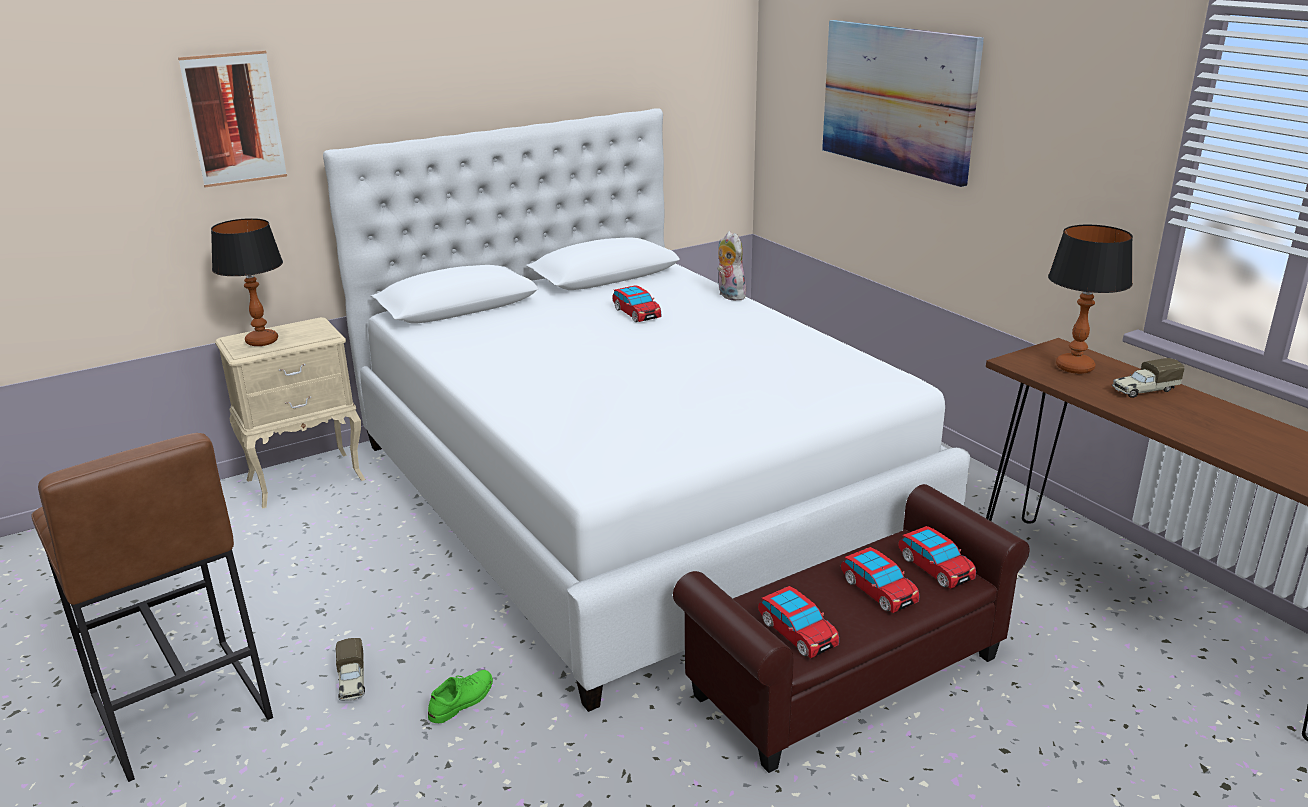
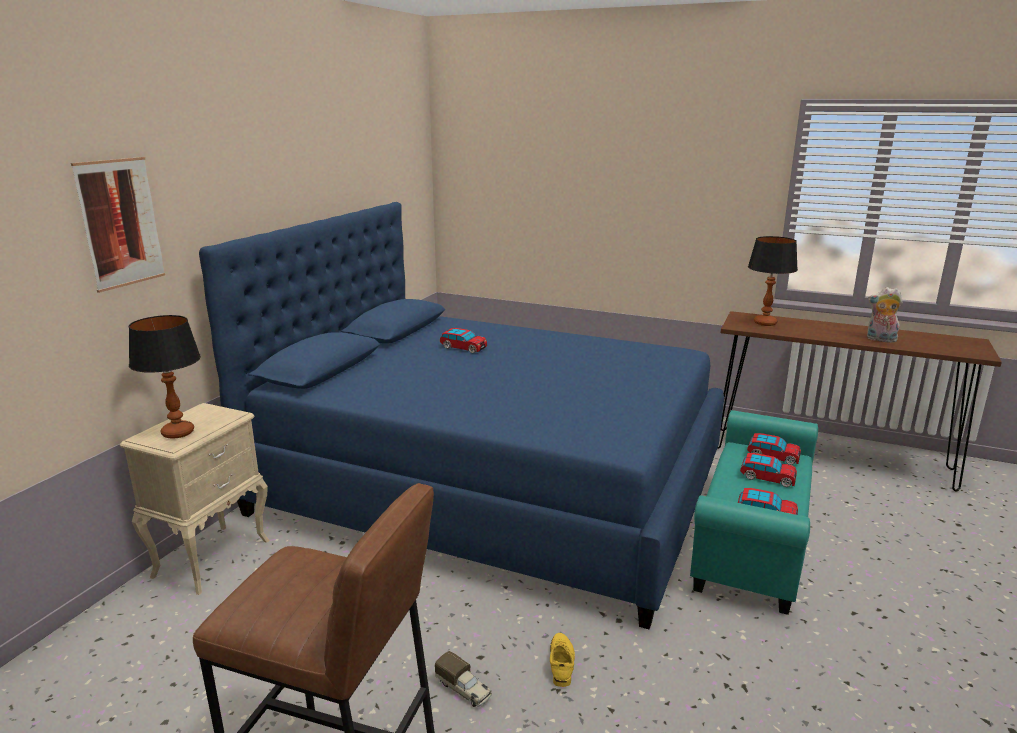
camera: 35 degrees left, 5 degrees down
white bed [323,108,970,712] -> blue bed [199,202,724,629]
green shoe [428,670,493,723] -> yellow shoe [550,633,575,687]
brown ottoman [673,484,1030,773] -> turquoise ottoman [690,410,818,615]
plush toy [717,231,746,301] -> plush toy moved to [867,287,903,343]
picture [822,20,984,187] -> none
toy truck [1112,358,1185,398] -> none

